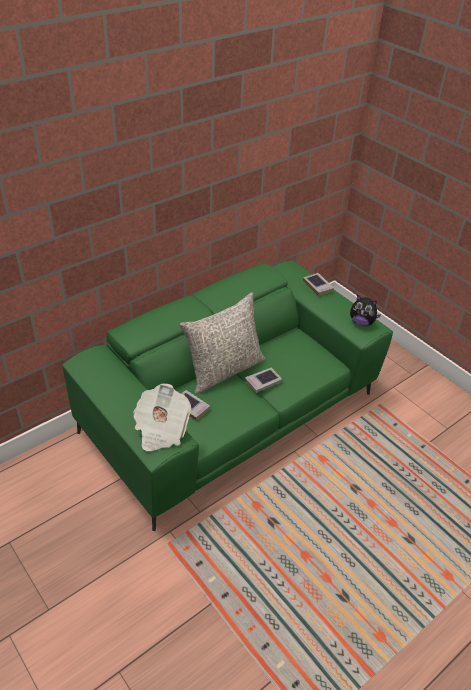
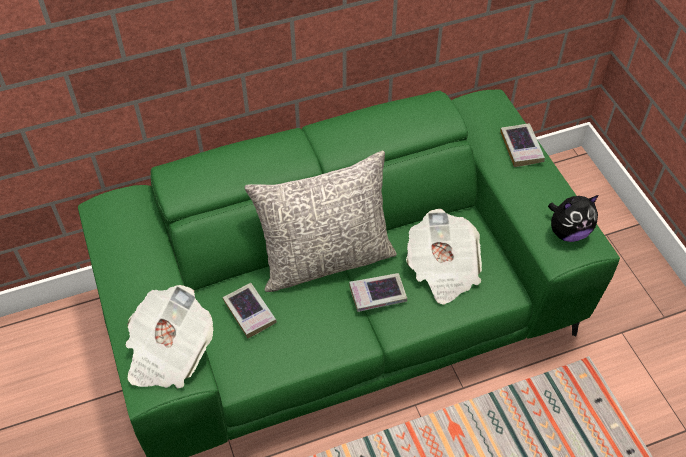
camera: 20 degrees right, 10 degrees up
plush toy [350,295,380,326] -> plush toy turned 60 degrees counterclockwise [548,195,599,242]
none -> newspaper [406,209,482,305]

